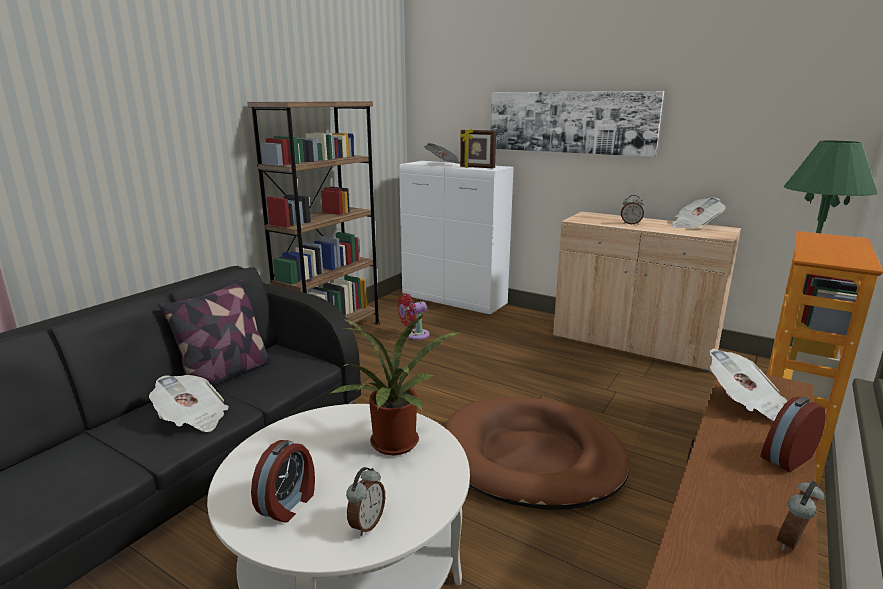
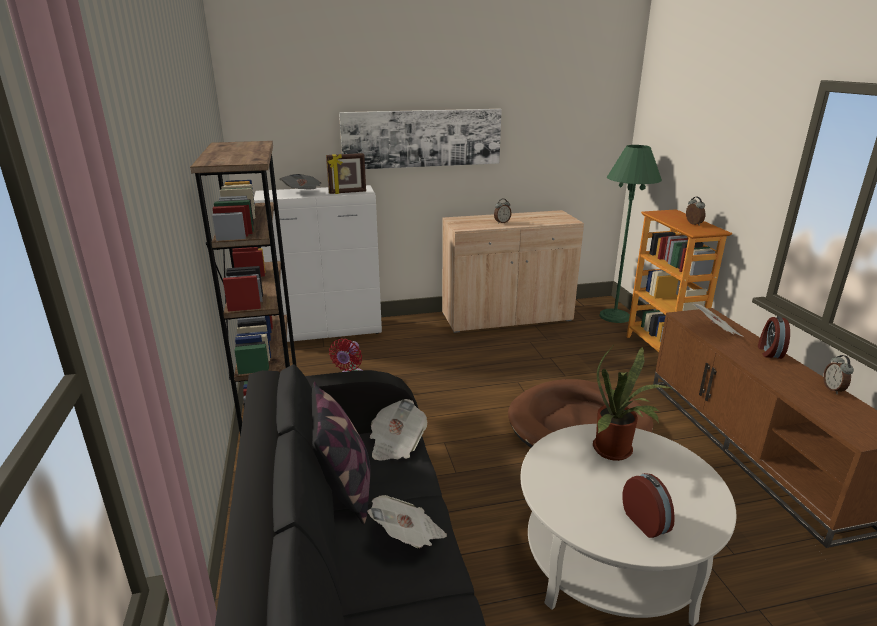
camera: 45 degrees left, 5 degrees up
alarm clock [346,467,385,536] -> alarm clock moved to [686,197,705,226]
newspaper [671,197,726,229] -> newspaper moved to [370,399,427,461]

